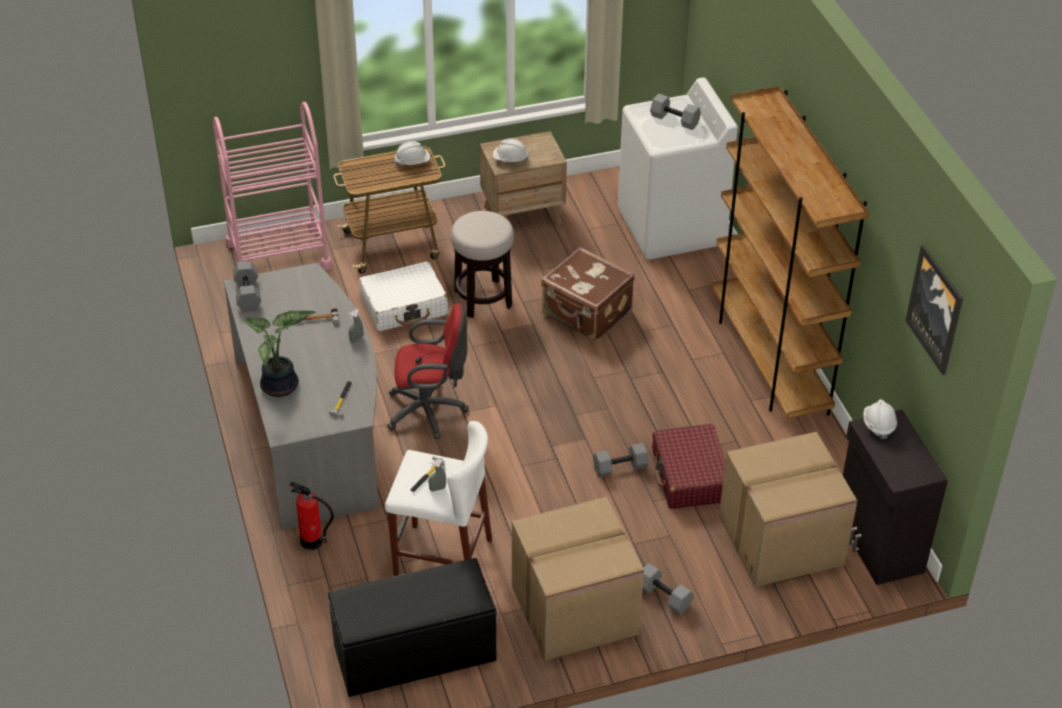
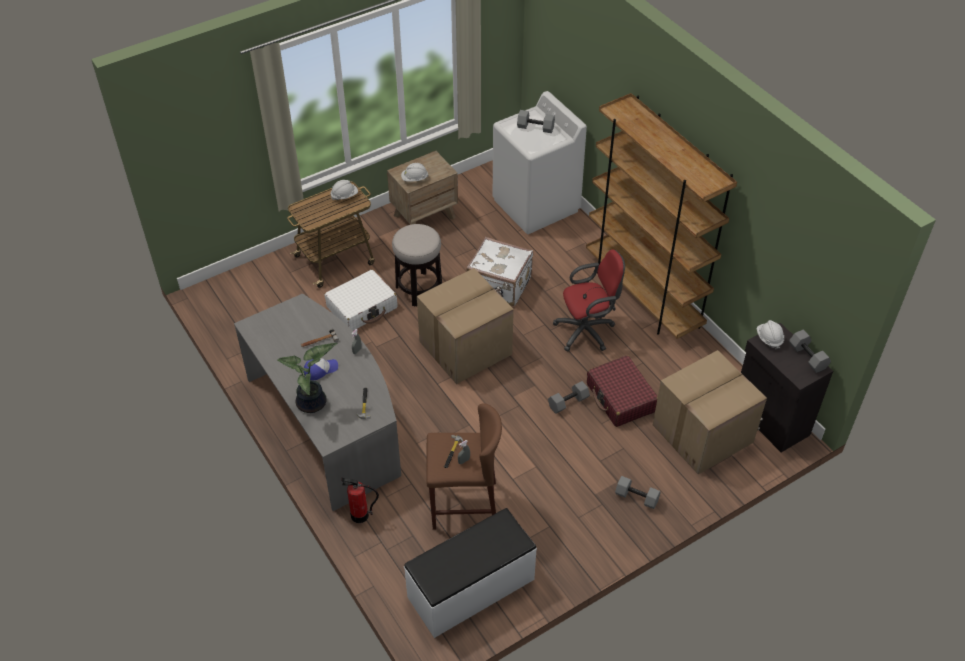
camera: 15 degrees left, 5 degrees up
pink cart [213,102,332,270] -> none
grey dumbbell [233,261,261,312] -> grey dumbbell moved to [789,330,831,373]
black bench [328,558,497,697] -> white bench [404,508,537,638]
white stool [385,421,492,576] -> brown stool [426,403,502,529]
red office chair [387,304,469,439] -> red office chair moved to [553,250,625,351]
cardboard box [512,497,644,661] -> cardboard box moved to [417,268,514,384]
brown suitcase [541,247,635,341] -> white suitcase [466,237,533,306]
picture [906,245,963,375] -> none
none -> cap [304,358,338,380]

